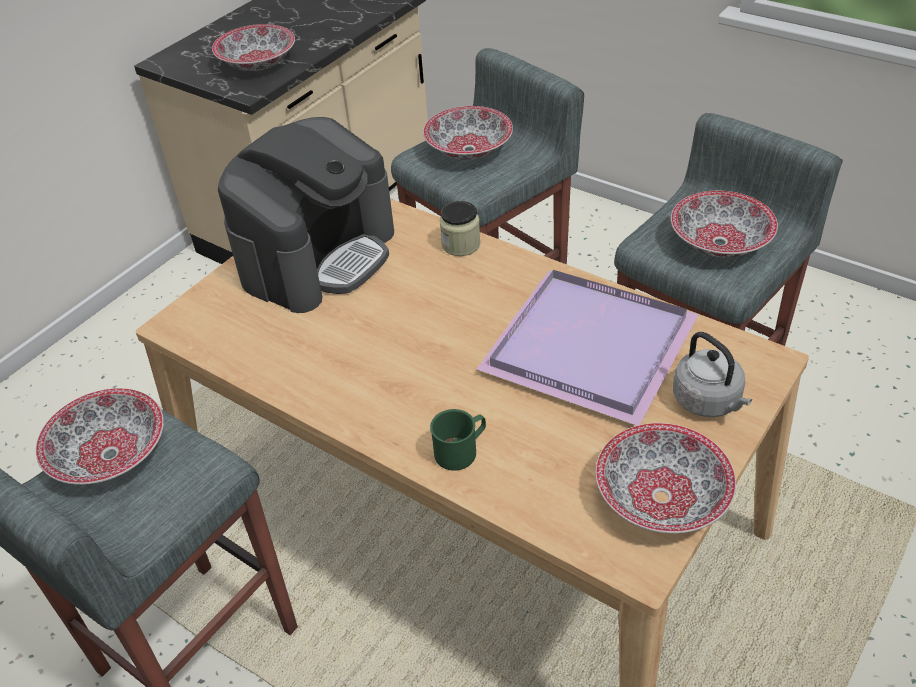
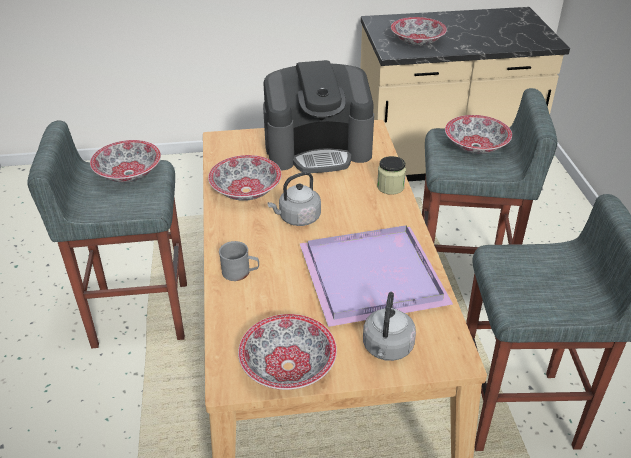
camera: 45 degrees right, 5 degrees down
green mug [430,409,486,471] -> grey mug [219,241,259,281]
bowl [671,191,778,258] -> bowl moved to [208,155,282,201]
none -> grey kettle [267,172,321,226]

